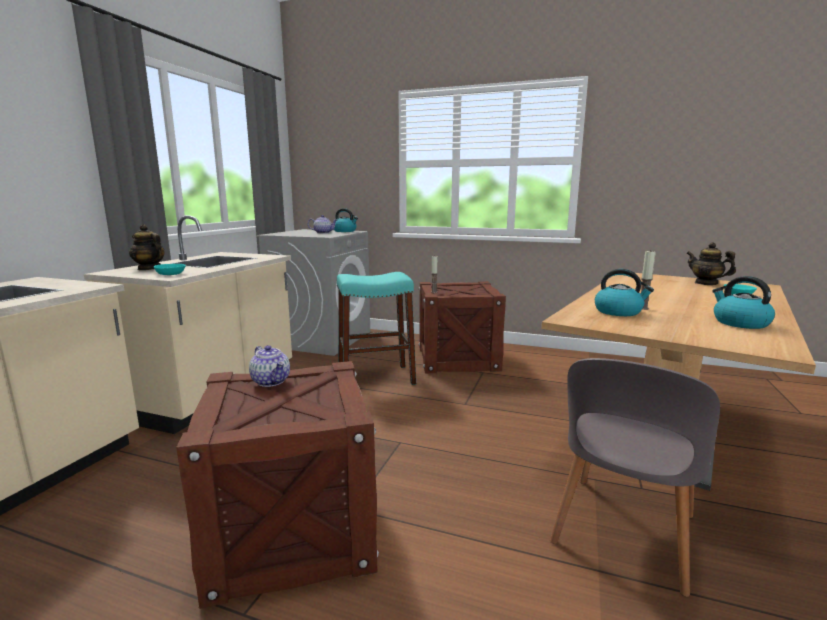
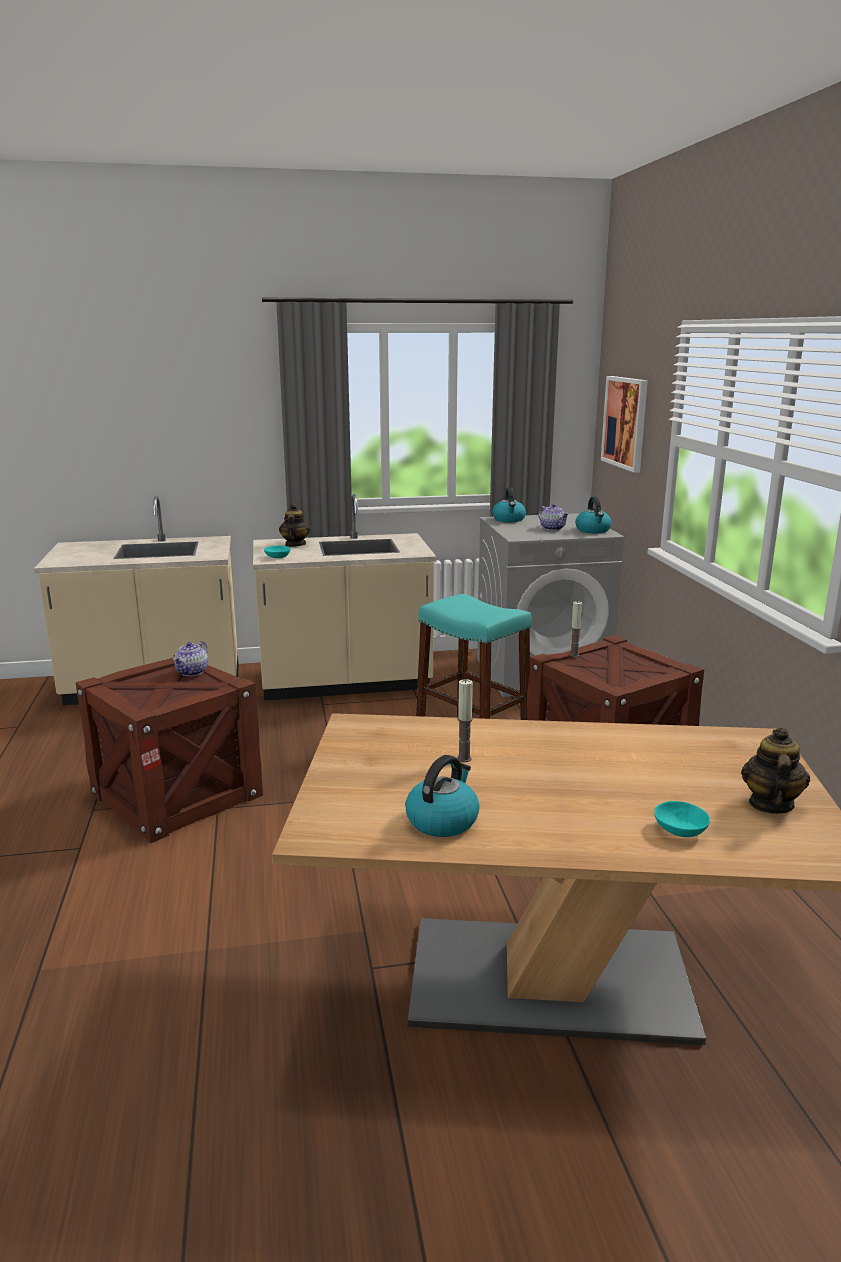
camera: 60 degrees right, 5 degrees up
grey chair [550,358,720,597] -> none
kettle [595,269,654,316] -> kettle moved to [492,487,526,522]
none -> picture [601,376,648,473]

